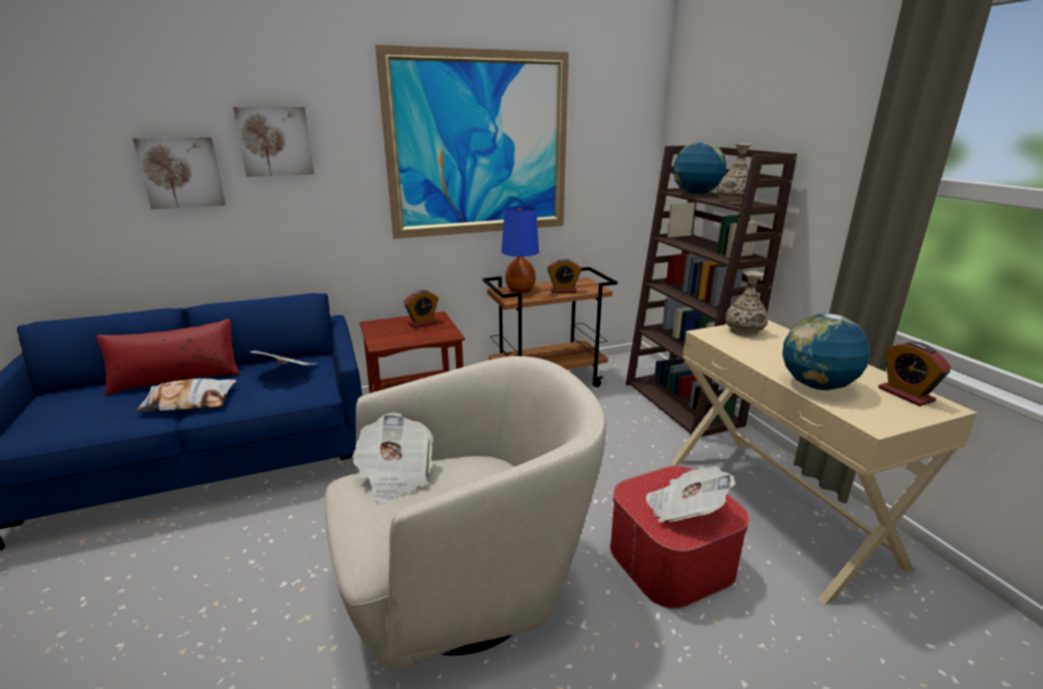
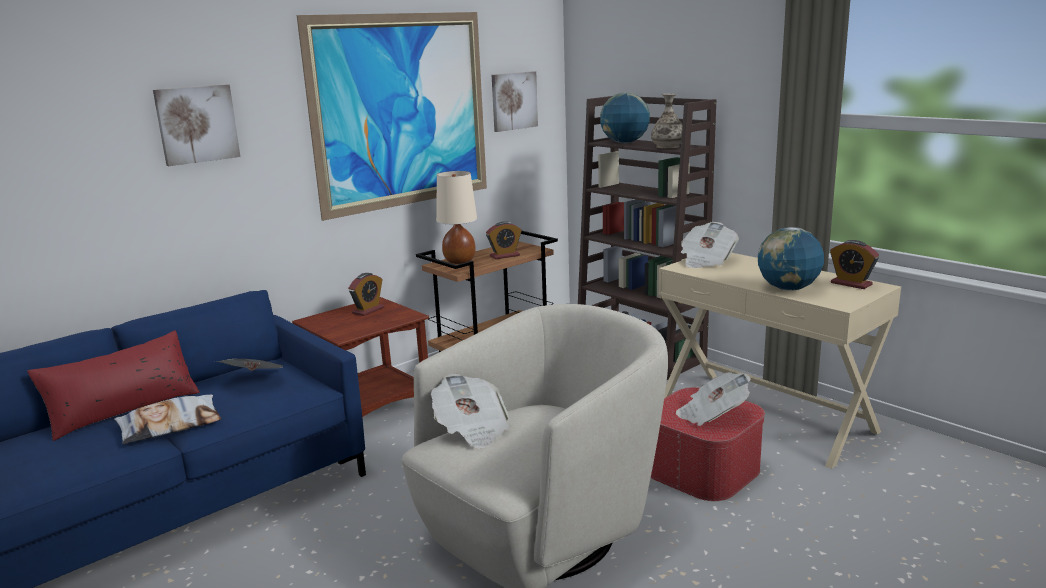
camera: 20 degrees left, 5 degrees down
picture [133,137,226,209] -> picture moved to [492,71,538,132]
blue table lamp [502,206,539,293] -> beige table lamp [436,171,477,264]
vase [725,271,768,337] -> newspaper [681,222,739,268]

